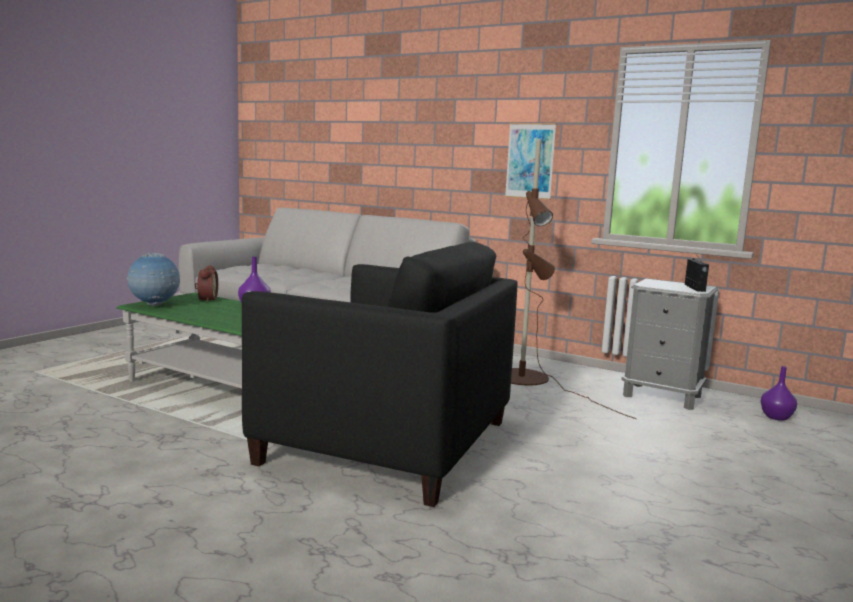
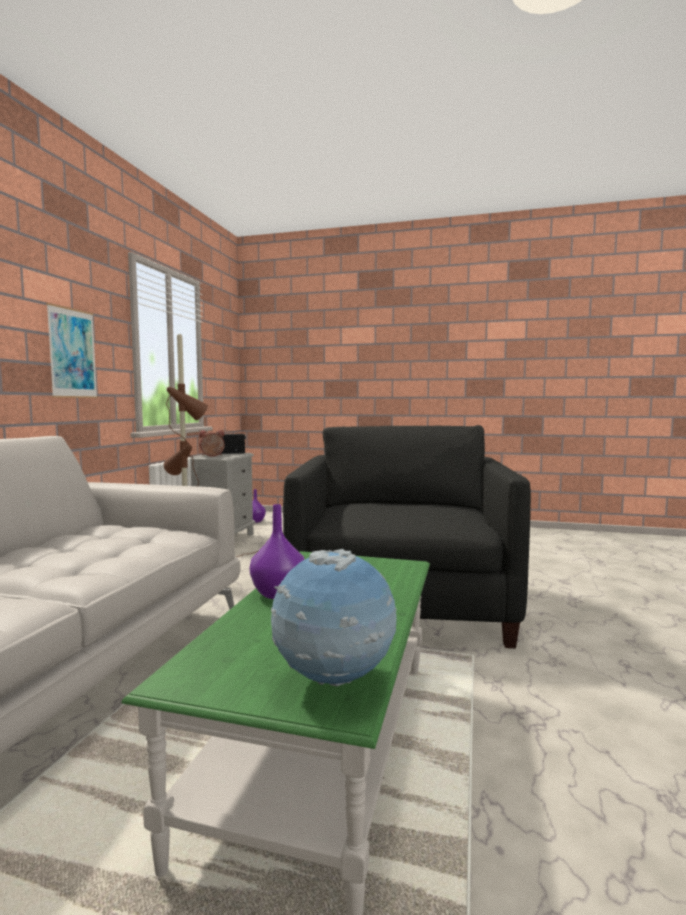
camera: 105 degrees left, 5 degrees down
alarm clock [195,265,218,302] -> alarm clock moved to [199,430,225,457]

